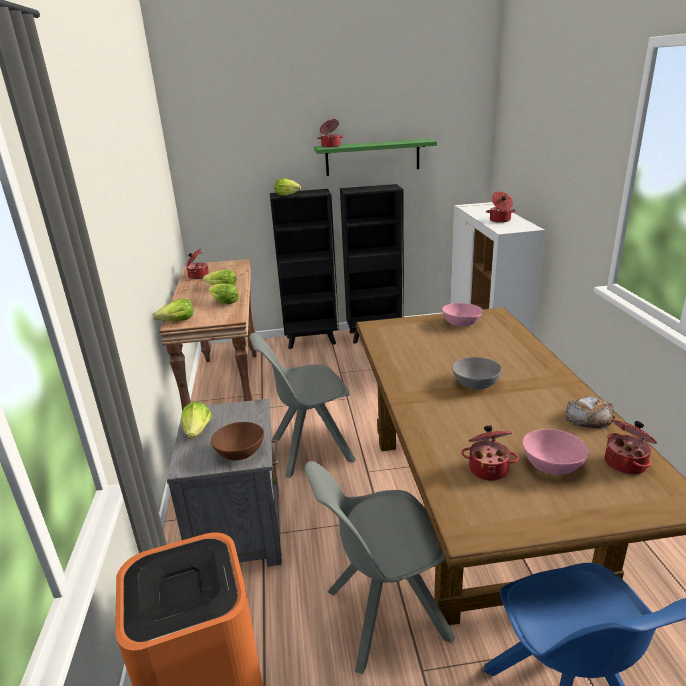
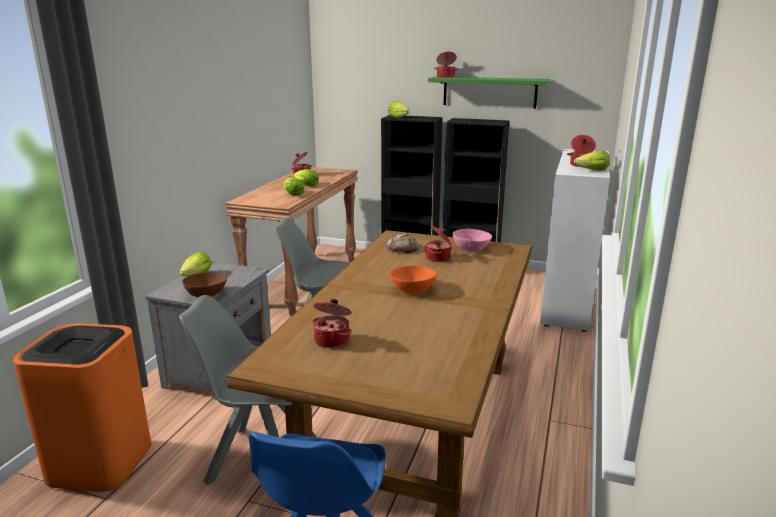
camera: 25 degrees right, 5 degrees down
lettuce [153,298,193,321] -> lettuce moved to [574,151,610,171]
grey bowl [452,357,502,389] -> orange bowl [390,265,437,293]
pink bowl [522,429,589,475] -> none
bread [566,396,615,429] -> bread moved to [386,234,420,254]
cooking pot [605,420,657,475] -> cooking pot moved to [425,225,451,262]

